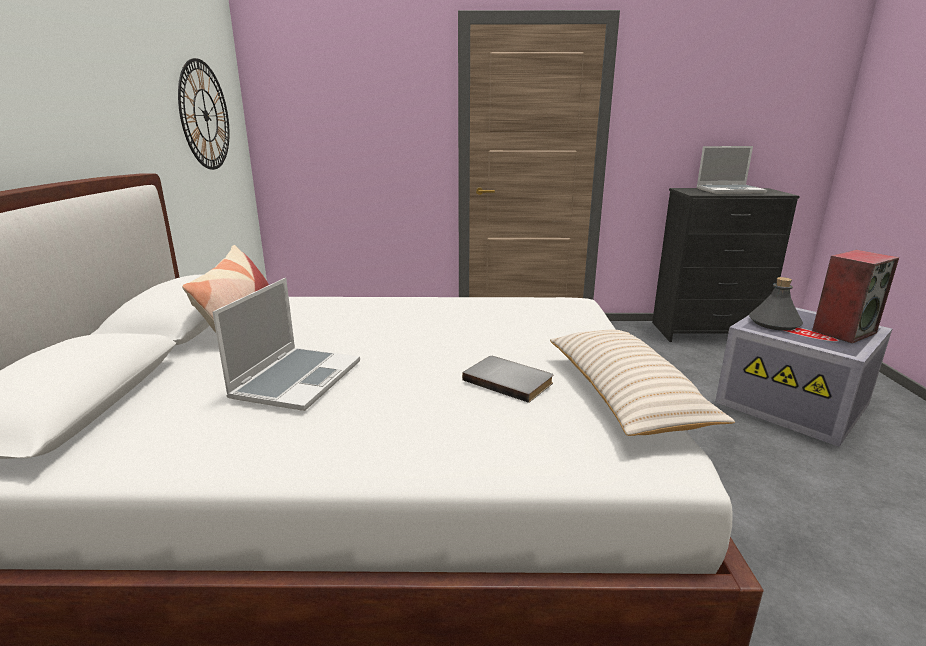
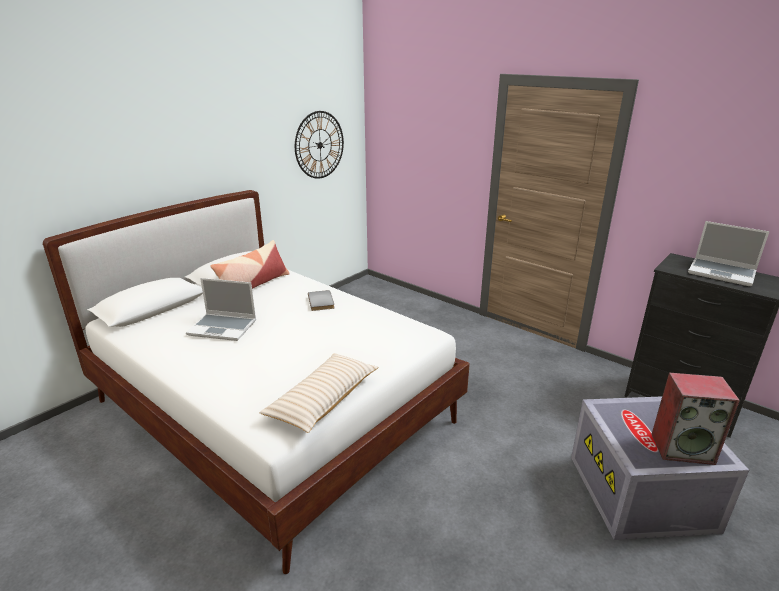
camera: 40 degrees right, 5 degrees up
laptop [212,278,360,411] -> laptop turned 45 degrees clockwise [186,278,256,341]
grey book [462,356,553,403] -> grey book moved to [308,290,335,311]
grey bottle [749,277,803,331] -> none

